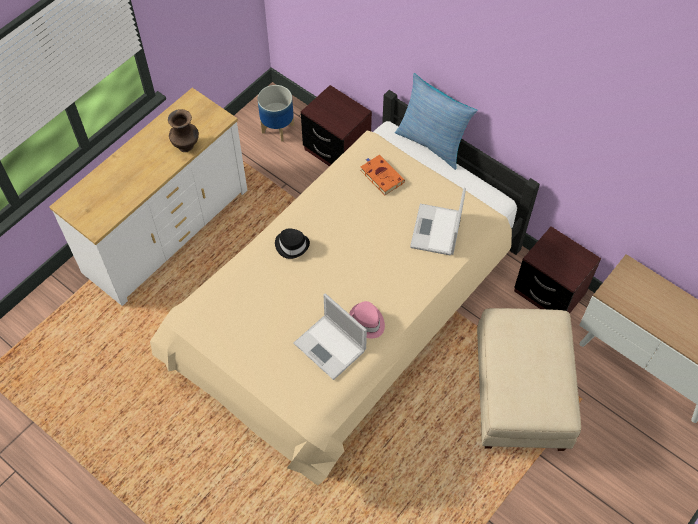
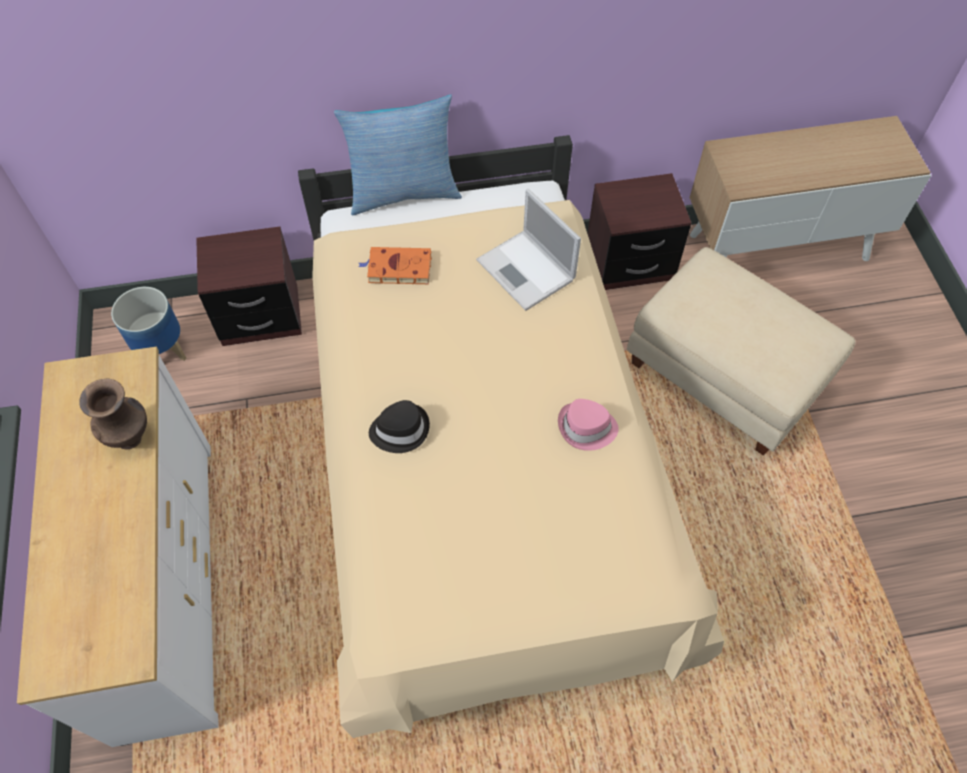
camera: 50 degrees left, 0 degrees up
laptop [294,293,367,380] -> none

